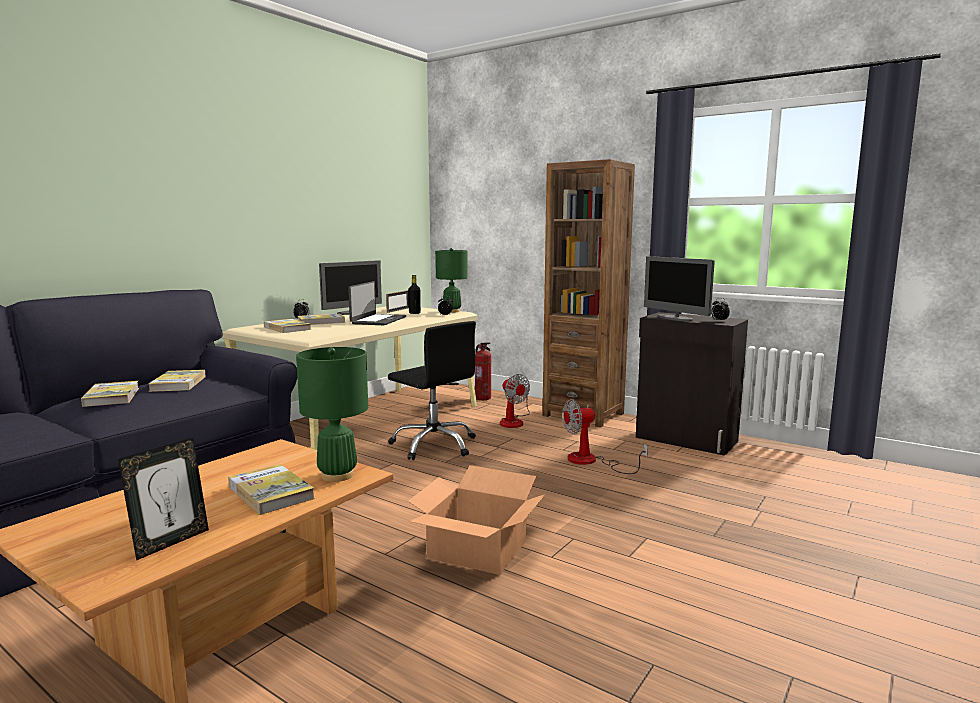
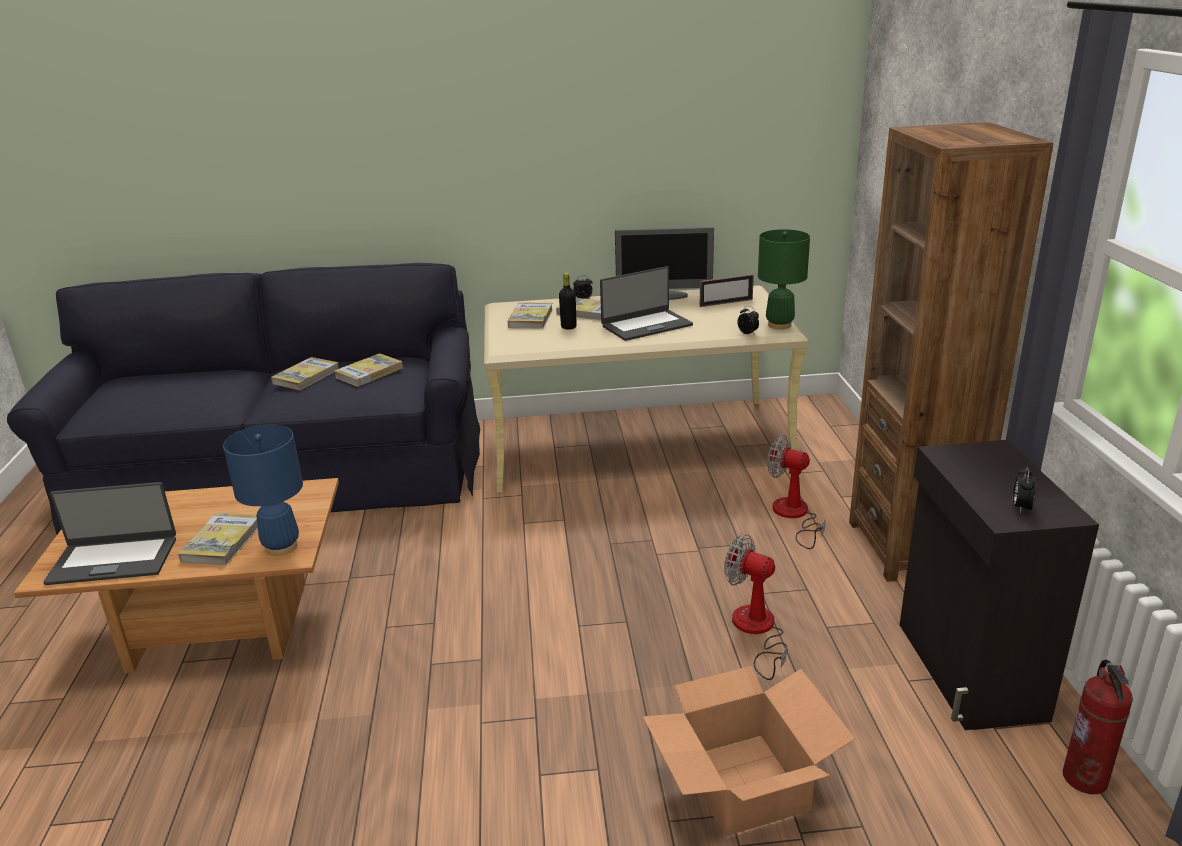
camera: 50 degrees right, 15 degrees up
picture frame [118,438,209,561] -> laptop [43,482,176,585]
green table lamp [296,347,368,482] -> blue table lamp [223,425,303,556]
black office chair [388,321,476,460] -> none
black bottle [408,275,421,314] -> black bottle moved to [559,273,577,330]
cardboard box [408,465,545,575] -> cardboard box moved to [643,666,855,836]
fire extinguisher [475,343,491,400] -> fire extinguisher moved to [1063,659,1133,794]
fan [500,374,530,428] -> fan turned 105 degrees clockwise [767,435,826,549]
monitor [644,256,715,321] -> none

